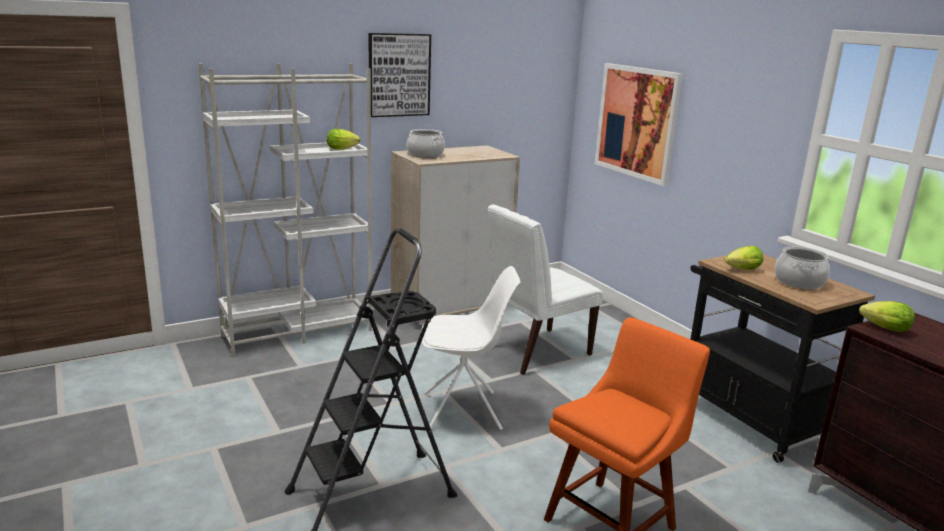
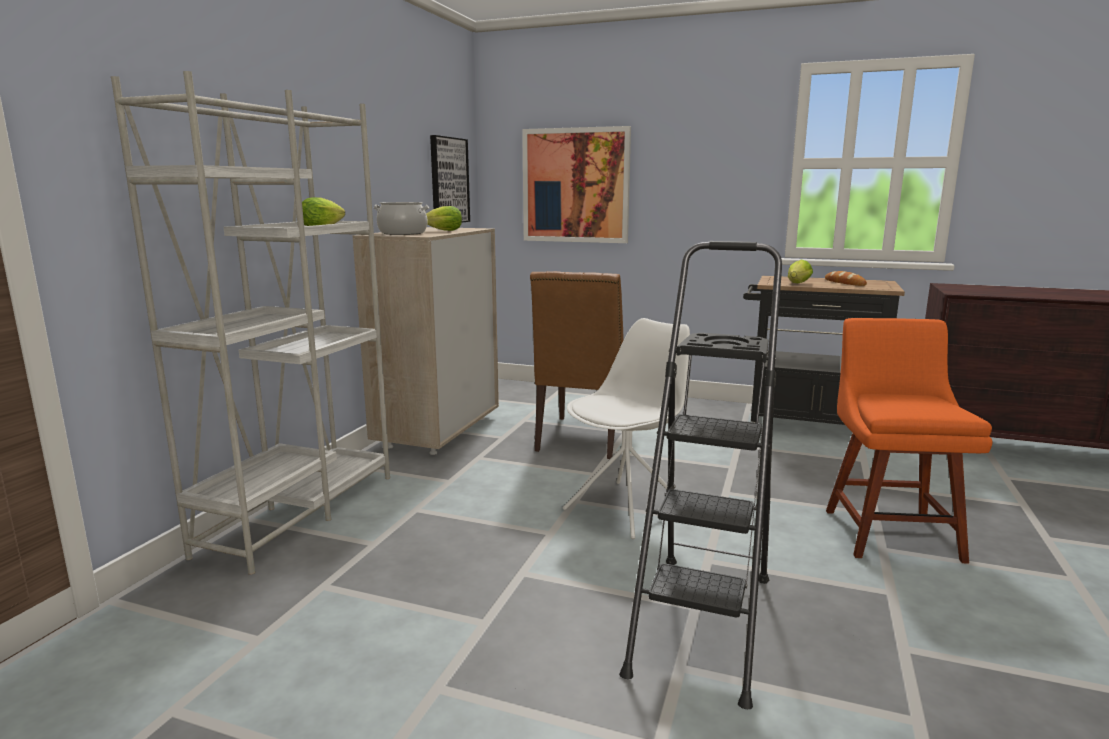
camera: 40 degrees left, 5 degrees down
picture [369,33,431,117] -> picture moved to [430,135,470,222]
white chair [488,204,603,375] -> brown chair [530,271,624,459]
cooking pot [775,247,830,289] -> bread [825,271,867,286]
lettuce [859,301,915,332] -> lettuce moved to [426,206,462,231]

